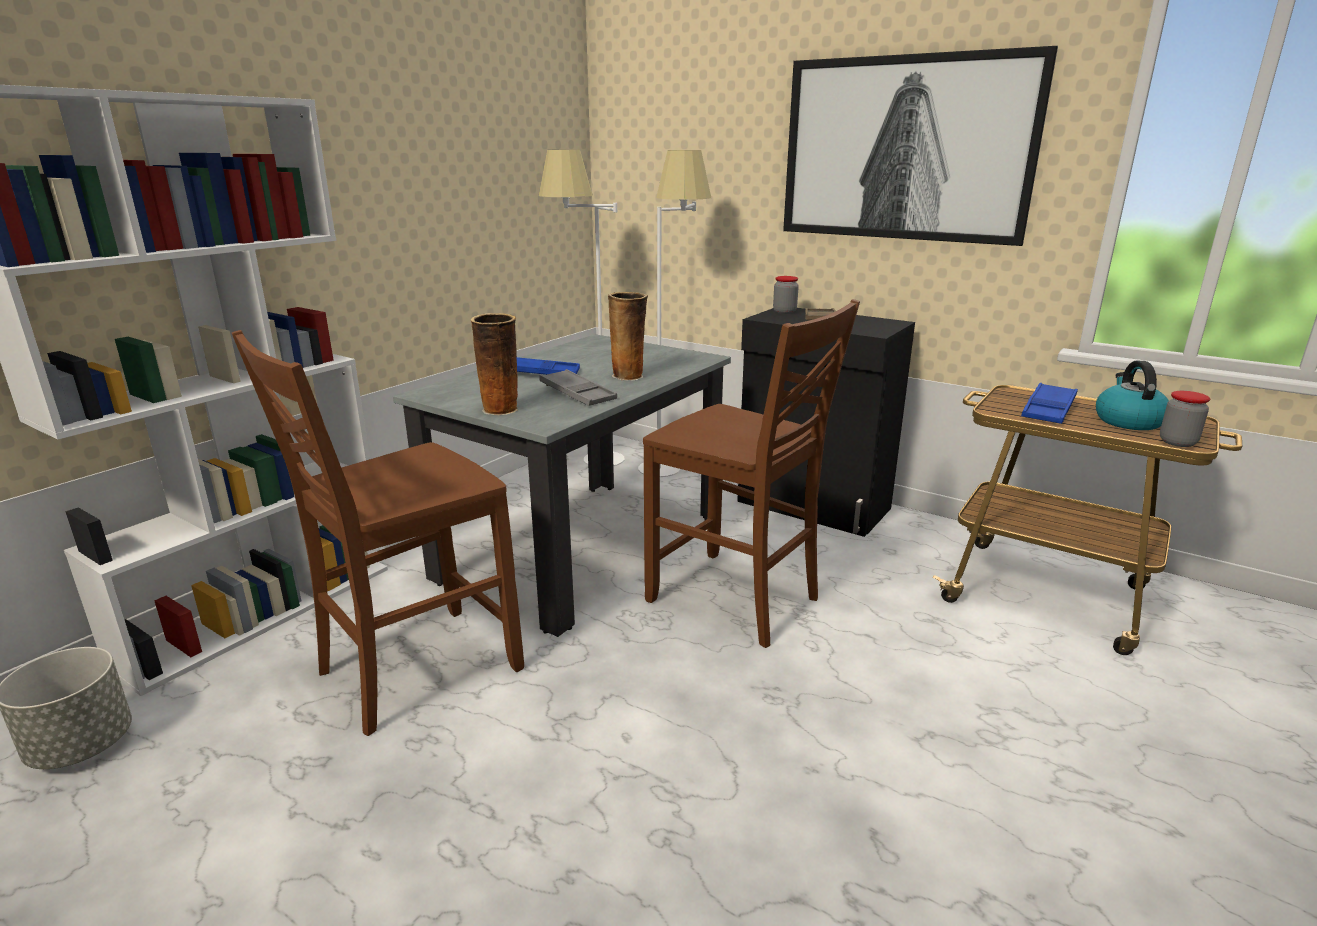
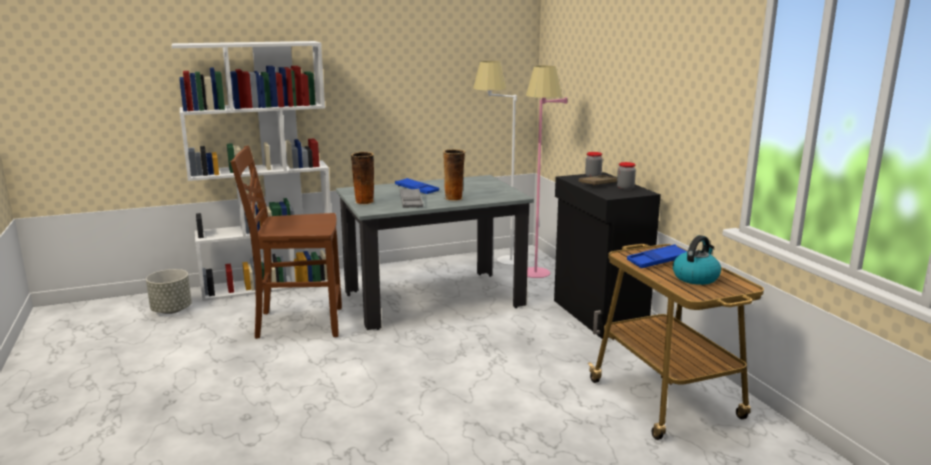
camera: 35 degrees right, 5 degrees down
white floor lamp [638,150,711,477] -> pink floor lamp [526,66,567,278]
brown chair [643,299,860,648] -> none
picture [783,46,1058,246] -> none
jar [1160,391,1210,447] -> jar moved to [617,162,636,190]

